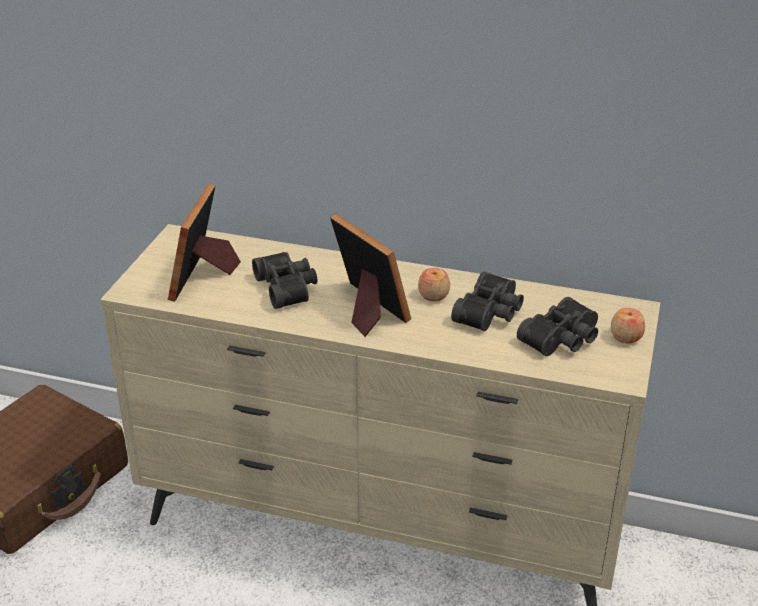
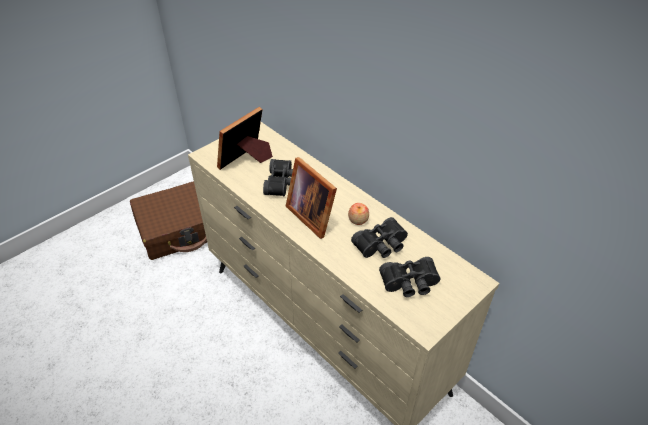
camera: 30 degrees right, 10 degrees up
picture frame [330,213,411,337] -> picture frame turned 150 degrees clockwise [286,157,337,239]
apple [611,308,645,344] -> none

